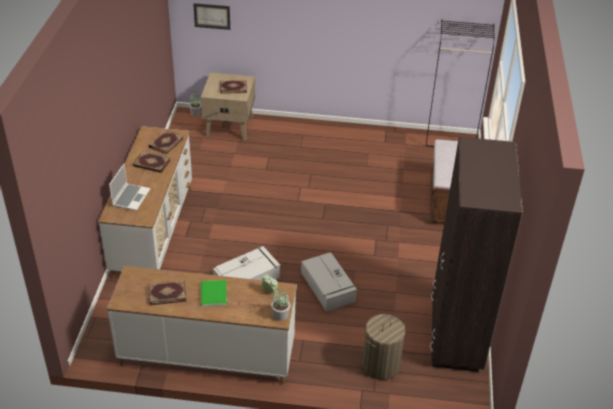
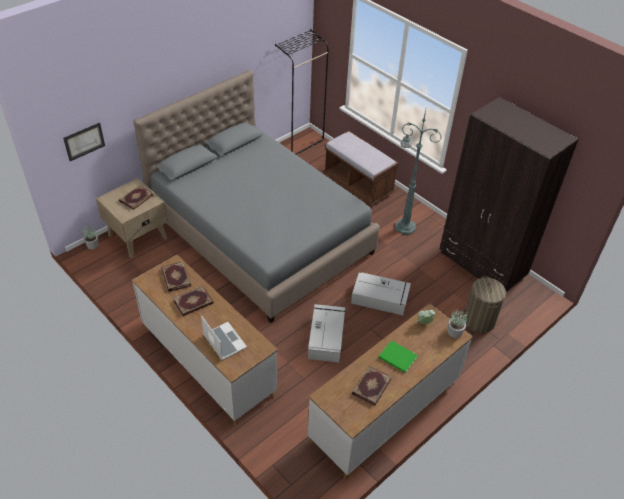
camera: 50 degrees left, 5 degrees up
none -> grey bed [133,70,380,323]
none -> green floor lamp [395,110,442,234]

